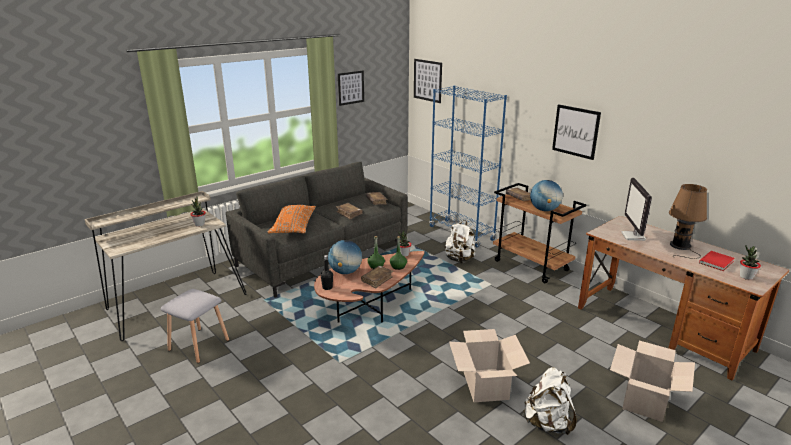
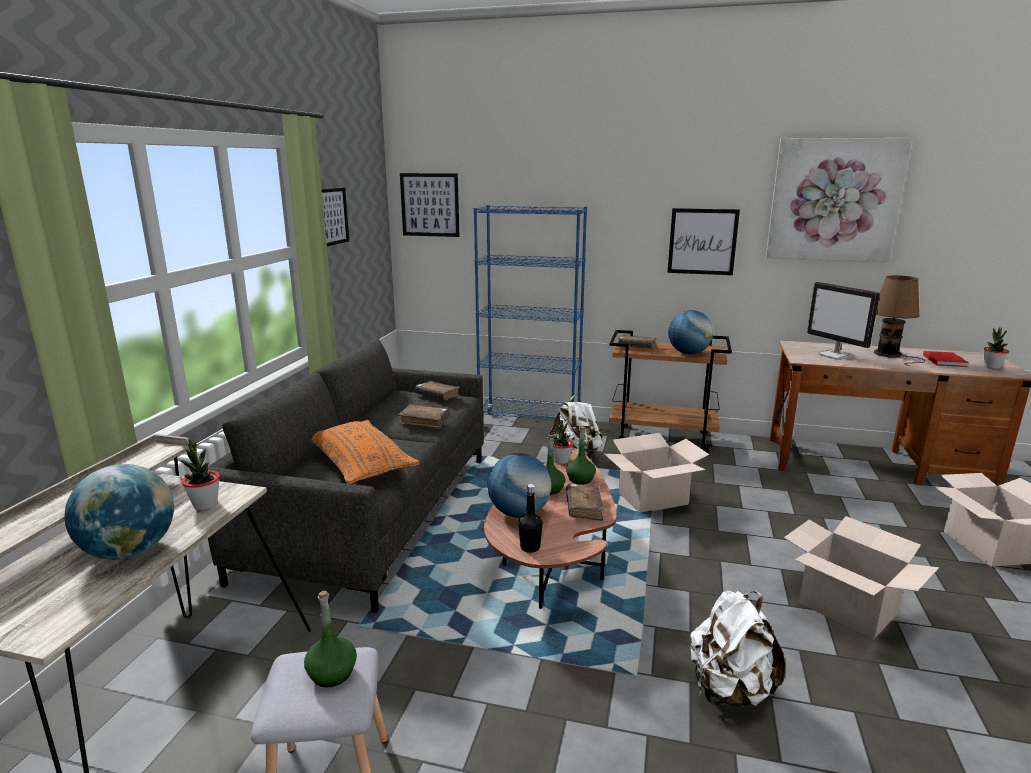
camera: 35 degrees left, 5 degrees down
white backpack [522,367,577,435] -> white backpack moved to [690,590,785,707]
none -> globe [65,464,174,560]
none -> green bottle [304,591,357,687]
none -> cardboard box [604,433,709,512]
none -> picture [766,138,912,262]

